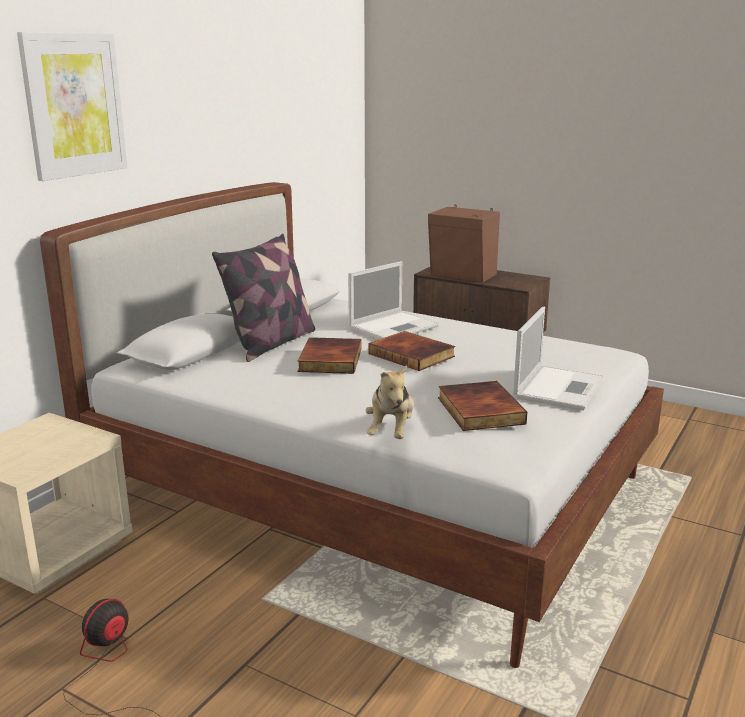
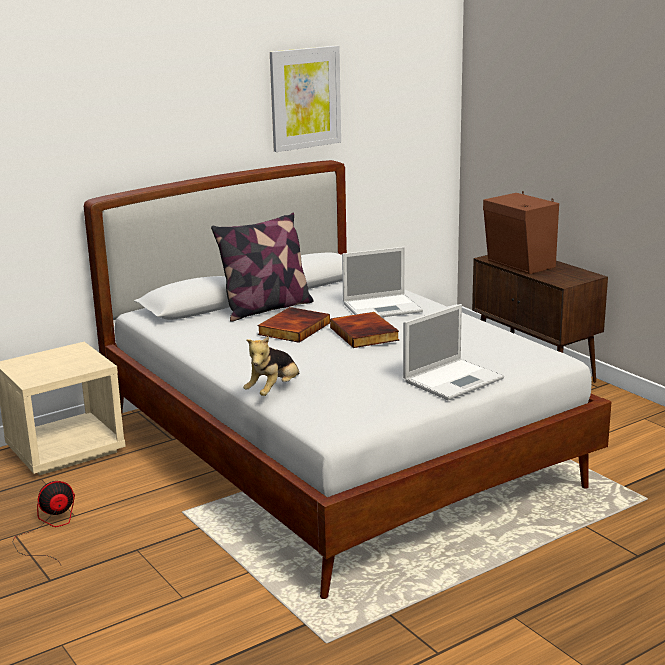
camera: 25 degrees right, 0 degrees up
picture [17,32,128,181] -> picture moved to [270,45,341,152]
book [438,381,527,431] -> none

